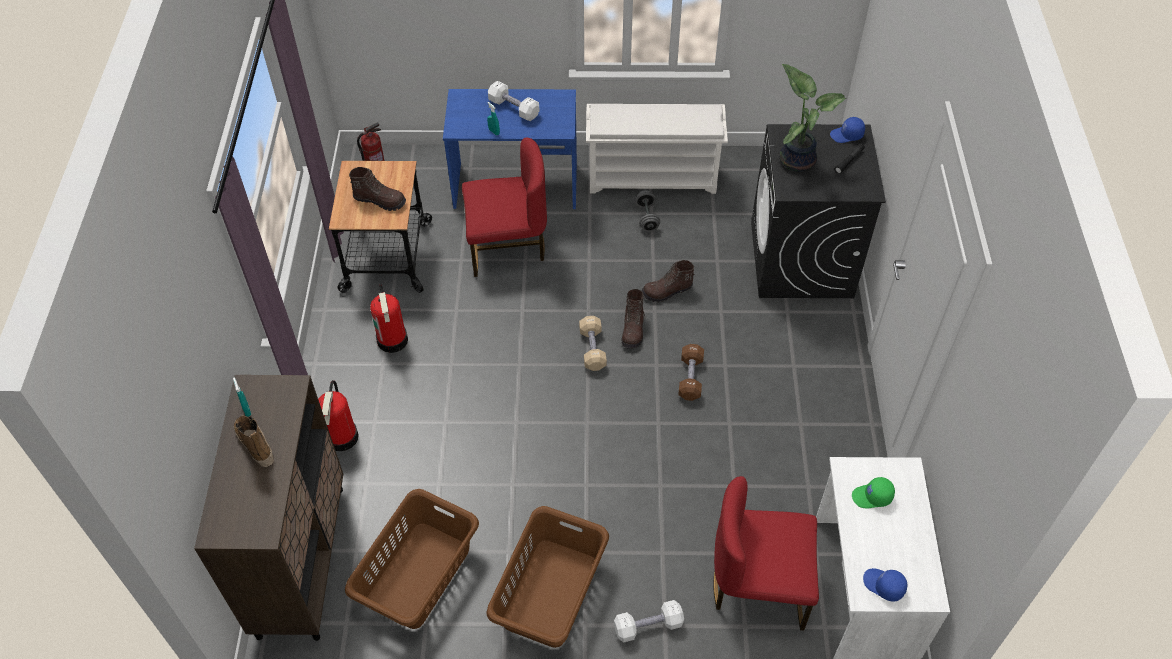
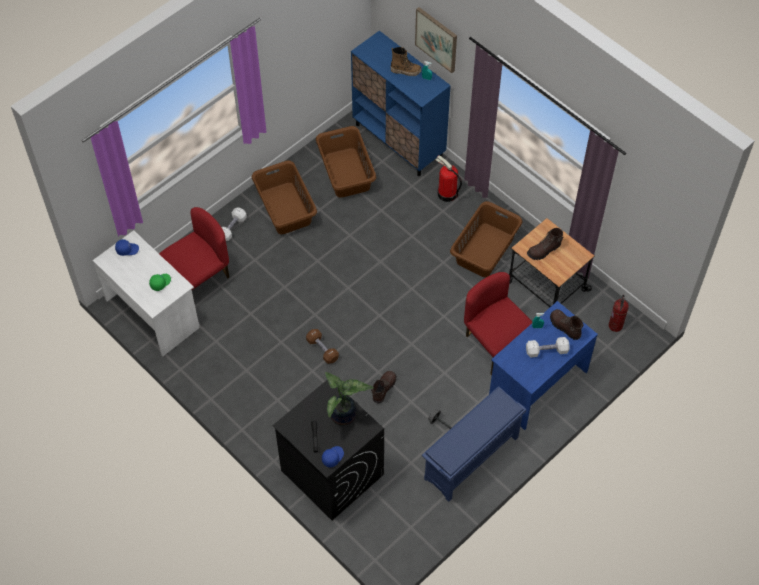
camera: 135 degrees right, 5 degrees up
brown cabinet [194,375,343,641] -> blue cabinet [351,31,451,176]
fire extinguisher [370,284,408,353] -> brown laundry basket [450,201,523,277]
red chair [462,138,547,277] -> red chair turned 105 degrees clockwise [464,272,532,375]
beige dumbbell [579,316,607,371] -> none
white shoe rack [586,104,728,194] -> blue shoe rack [422,386,526,502]
brown boot [621,289,646,348] -> brown boot moved to [550,309,584,340]
none -> picture [415,7,457,73]

